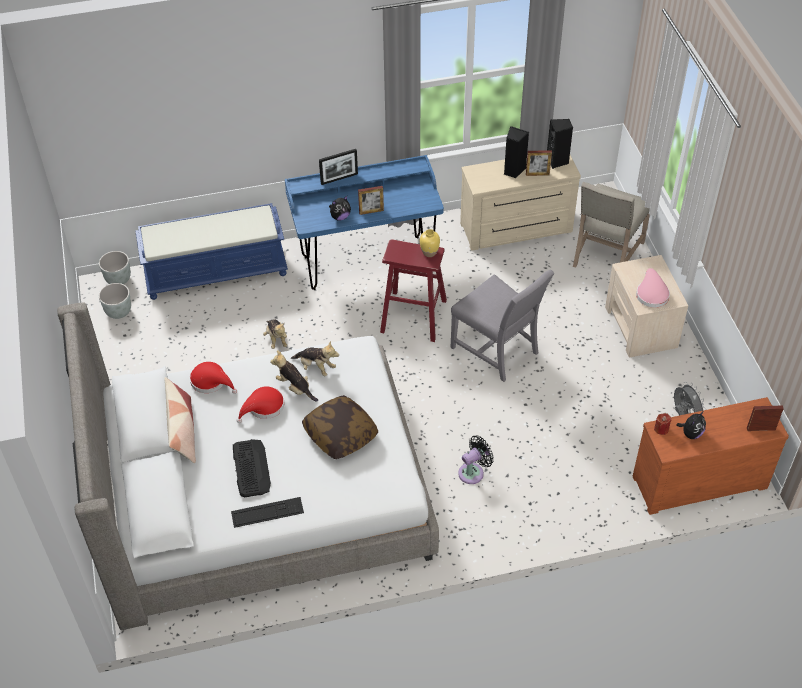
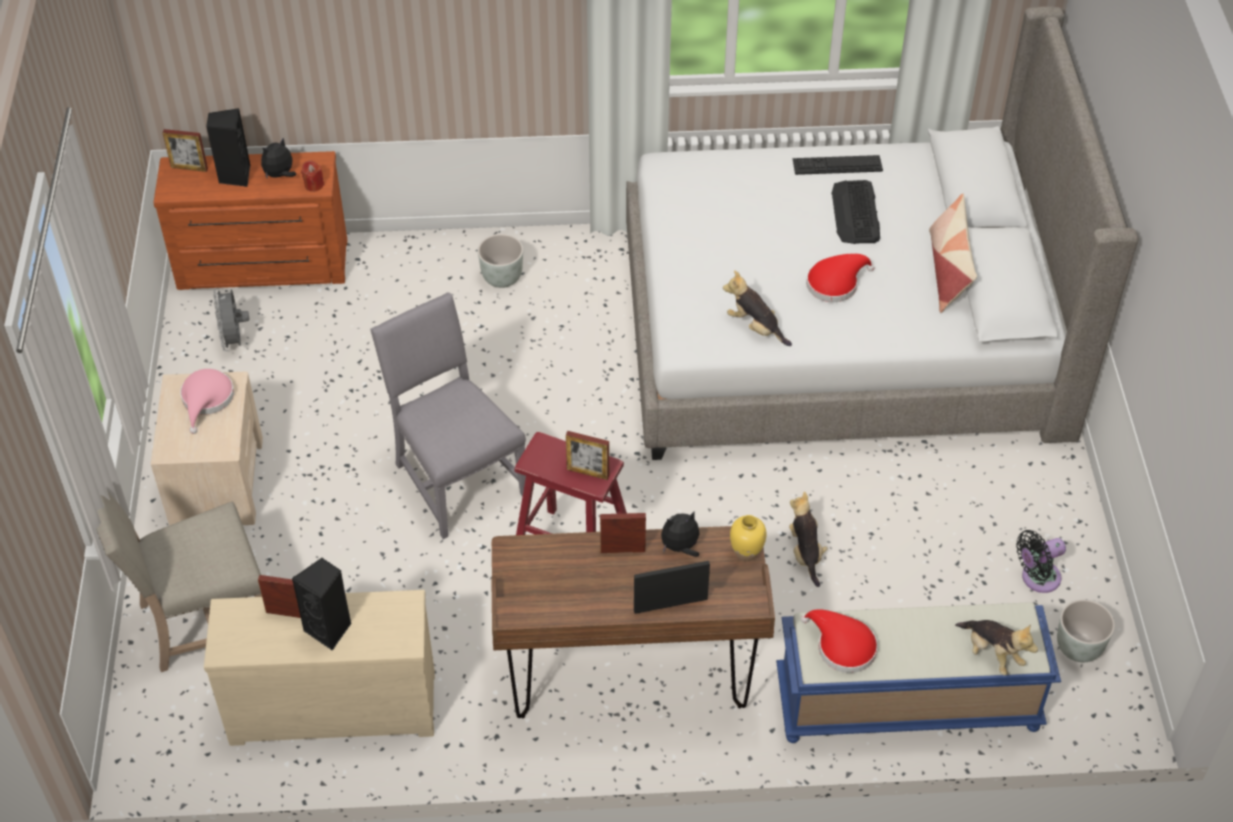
camera: 170 degrees left, 0 degrees up
grey planter [99,251,131,284] -> grey planter moved to [478,234,523,288]
red hat [190,362,237,394] -> red hat moved to [800,609,878,673]
plush toy [270,350,318,402] -> plush toy moved to [955,620,1038,676]
blue desk [285,155,444,290] -> brown desk [492,526,775,718]
pillow [302,395,378,459] -> none
yellow vase [420,229,440,257] -> yellow vase moved to [730,515,766,561]
black fan [458,435,494,484] -> black fan moved to [1016,530,1066,593]
black speaker [547,119,573,169] -> black speaker moved to [206,108,250,187]
beige chair [573,182,650,268] -> beige chair turned 150 degrees counterclockwise [96,491,262,672]
none -> picture frame [566,431,609,480]

